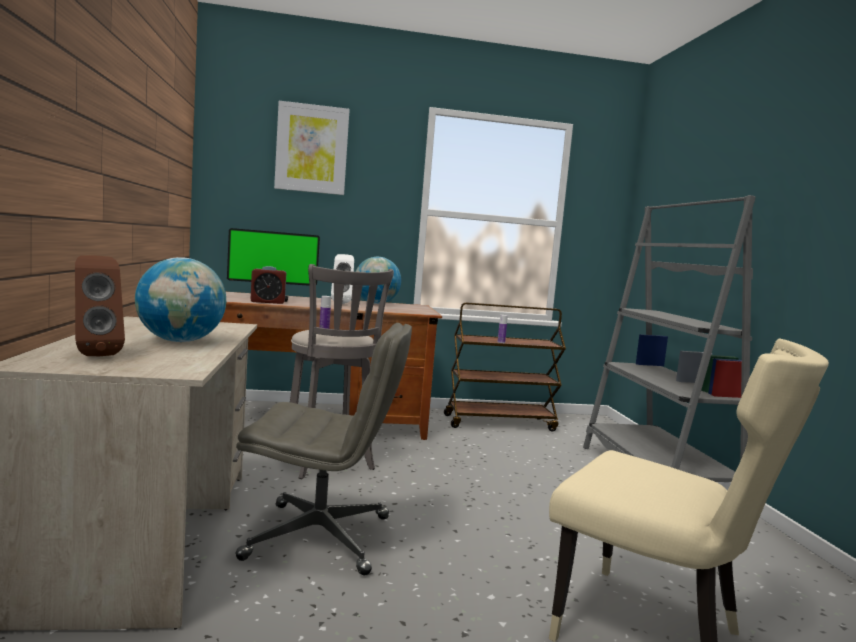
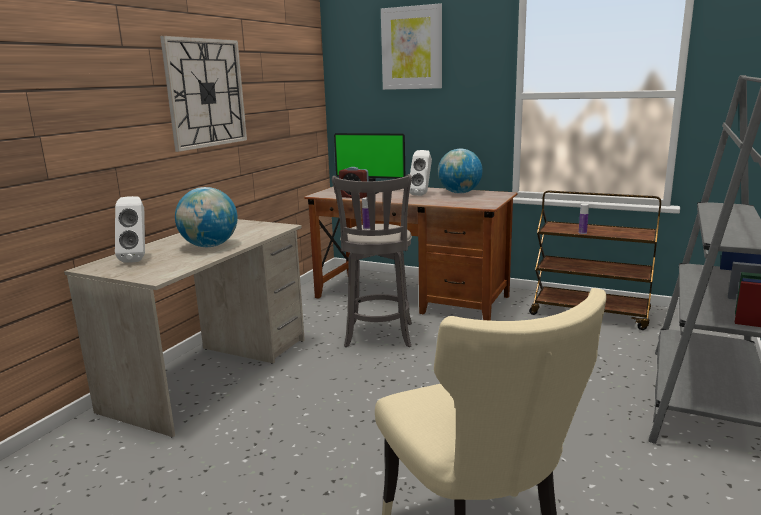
camera: 35 degrees right, 10 degrees up
brown speaker [75,255,125,356] -> white speaker [115,196,145,262]
grey office chair [235,323,412,575] -> none
none -> wall clock [160,36,247,152]

